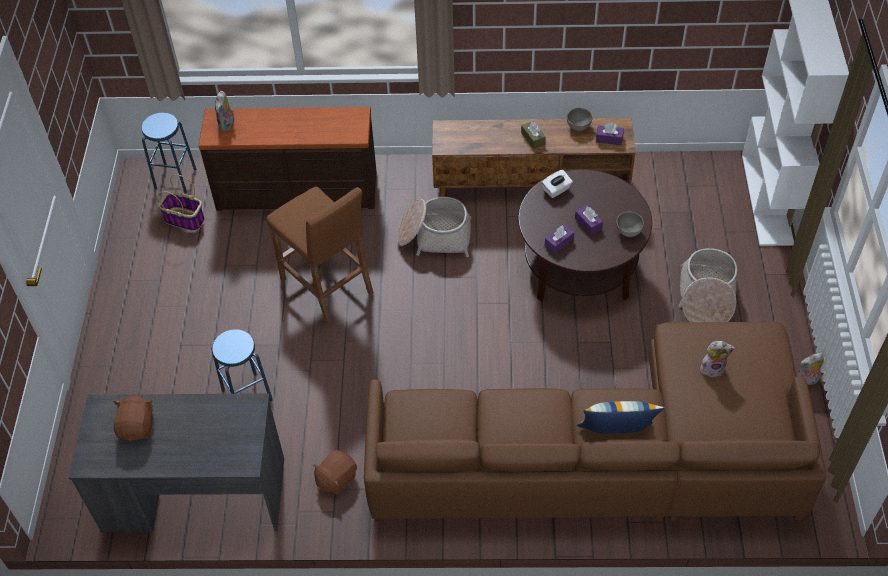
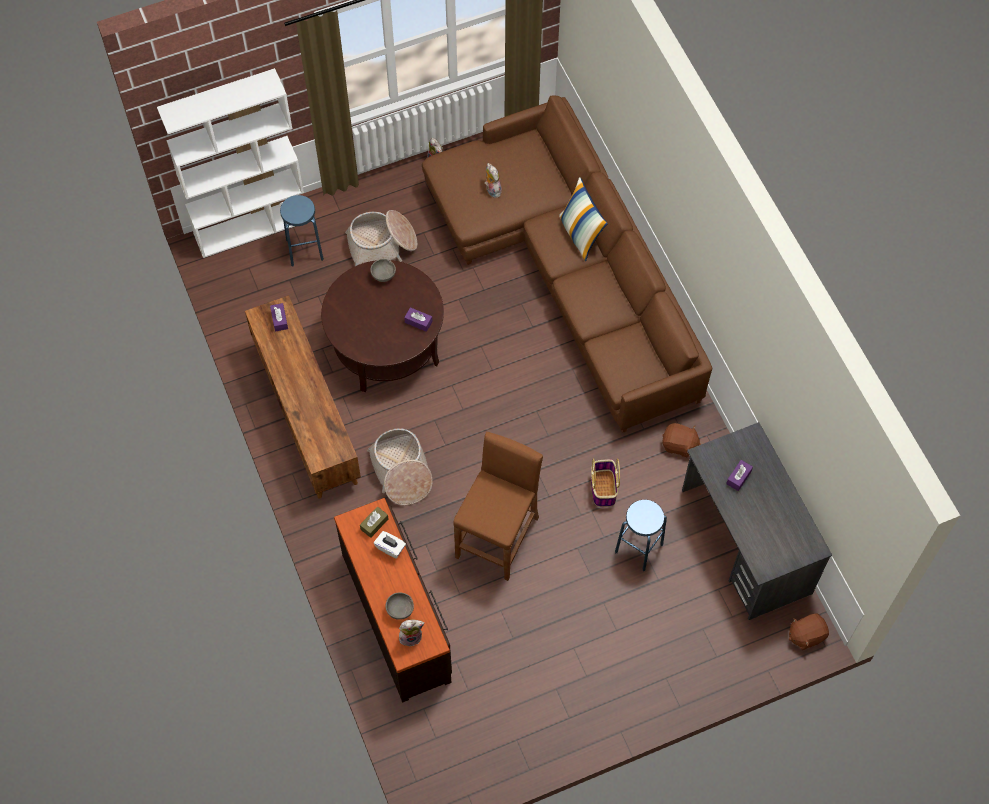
camera: 115 degrees left, 10 degrees up
brown plush toy [114,396,154,441] -> brown plush toy moved to [789,613,829,650]
blue stool [141,113,197,193] -> blue stool moved to [280,195,324,266]
basket [158,174,205,231] -> basket moved to [591,458,620,507]
brown tissue box [521,121,546,149] -> brown tissue box moved to [360,506,388,538]
white tissue box [542,170,573,198] -> white tissue box moved to [374,531,406,559]
grey bowl [567,108,593,131] -> grey bowl moved to [385,592,414,620]
purple tissue box [575,205,603,235] -> purple tissue box moved to [726,460,753,491]

